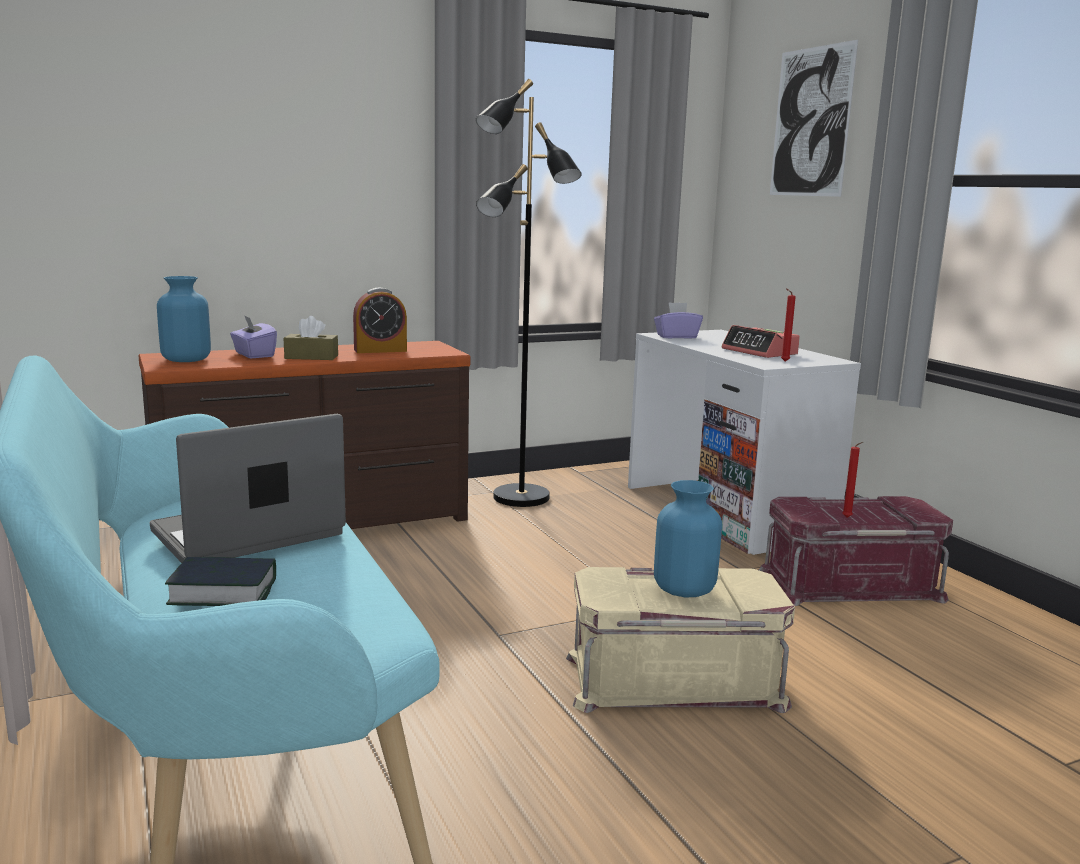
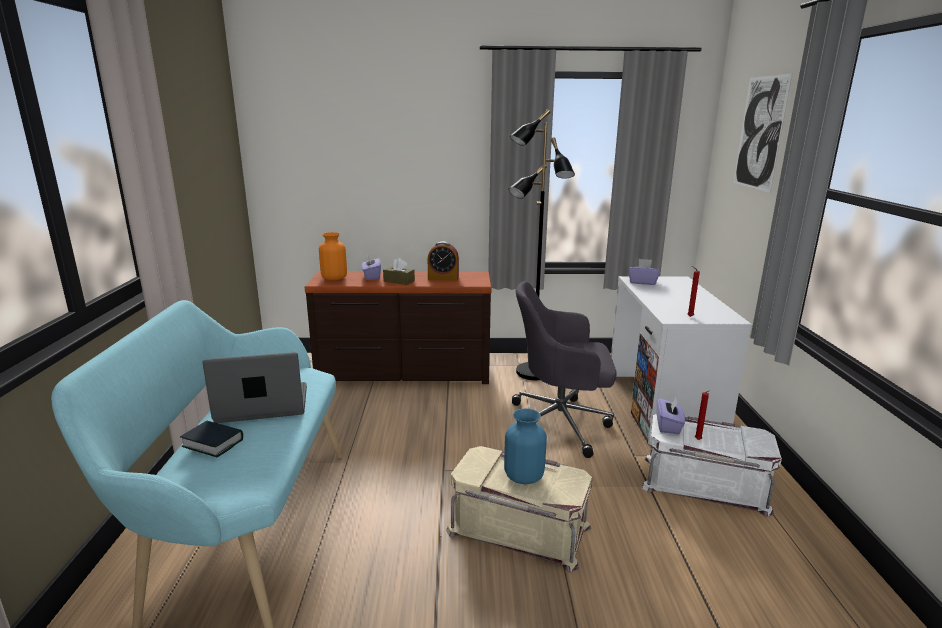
camera: 25 degrees right, 5 degrees up
blue vase [157,276,211,362] -> orange vase [319,232,347,280]
alarm clock [722,325,800,358] -> none
red storage box [759,496,953,606] -> white storage box [642,414,782,517]
none -> grey office chair [512,281,616,458]
none -> purple tissue box [657,398,685,434]

